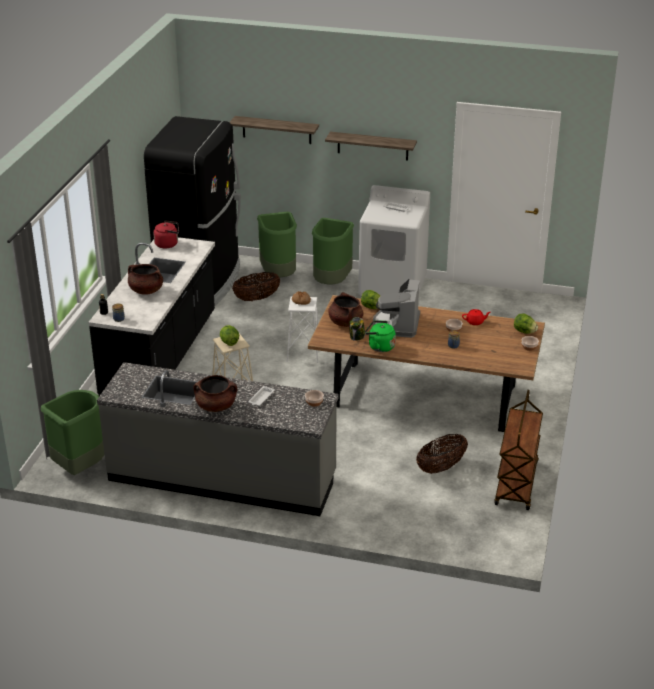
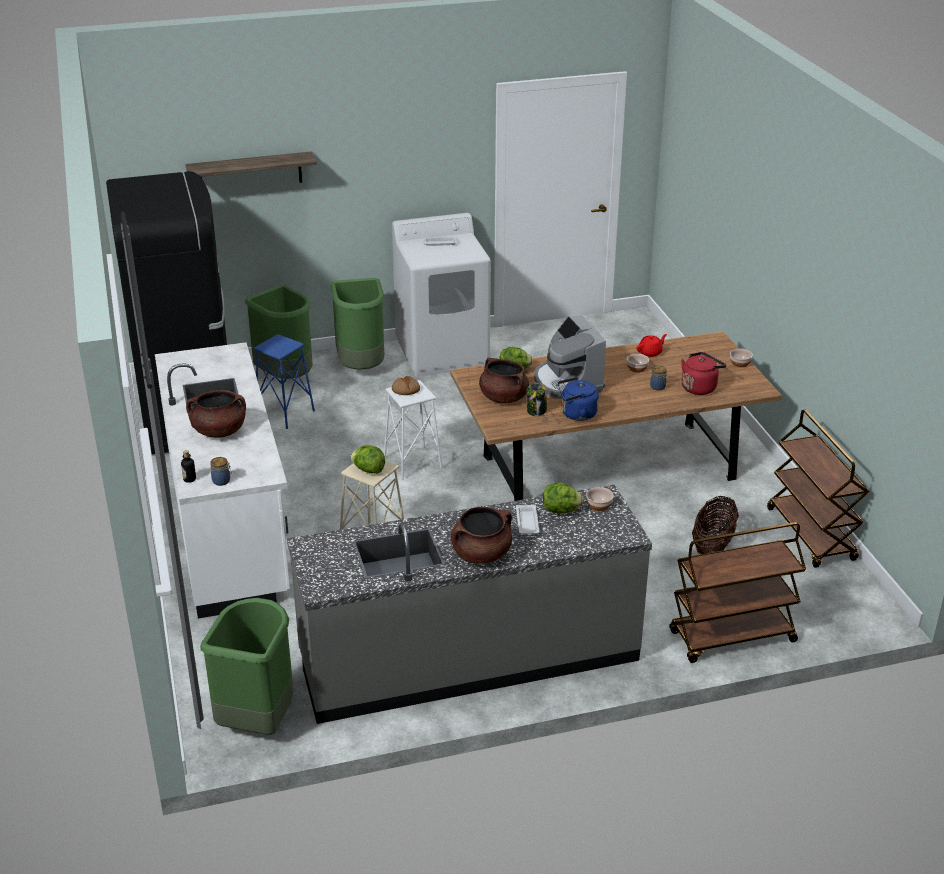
camera: 30 degrees left, 0 degrees up
black counter [88,237,215,396] -> white counter [155,342,290,619]
red kettle [153,220,179,249] -> red kettle moved to [681,352,726,395]
basket [232,272,280,301] -> blue stool [253,334,315,429]
shelf [325,132,417,160] -> none
green kettle [365,320,396,352] -> blue kettle [558,377,599,421]
lettuce [514,314,538,334] -> lettuce moved to [543,483,583,513]
none -> brown cart [669,522,806,663]

